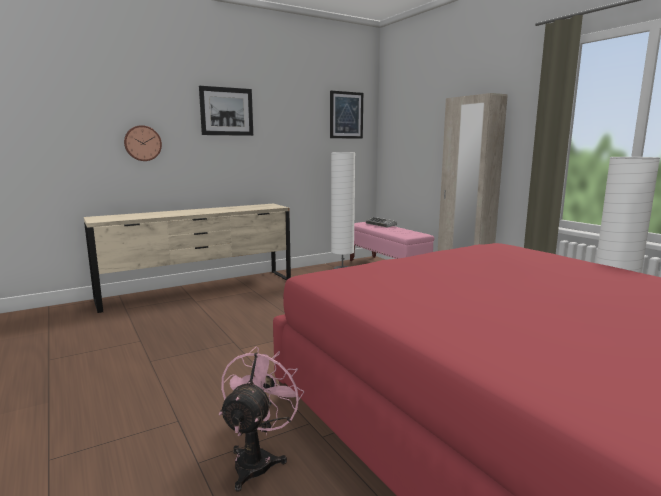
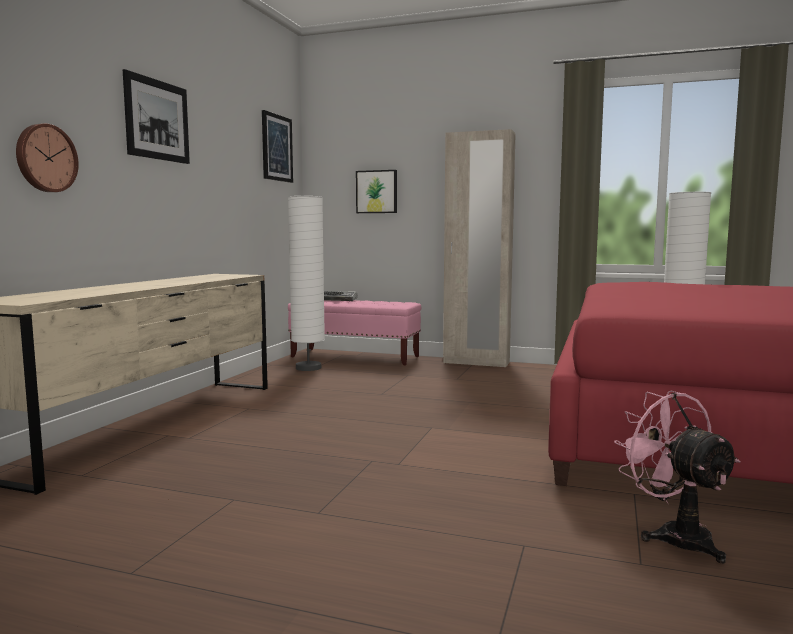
camera: 40 degrees left, 5 degrees down
none -> picture [356,170,397,213]

